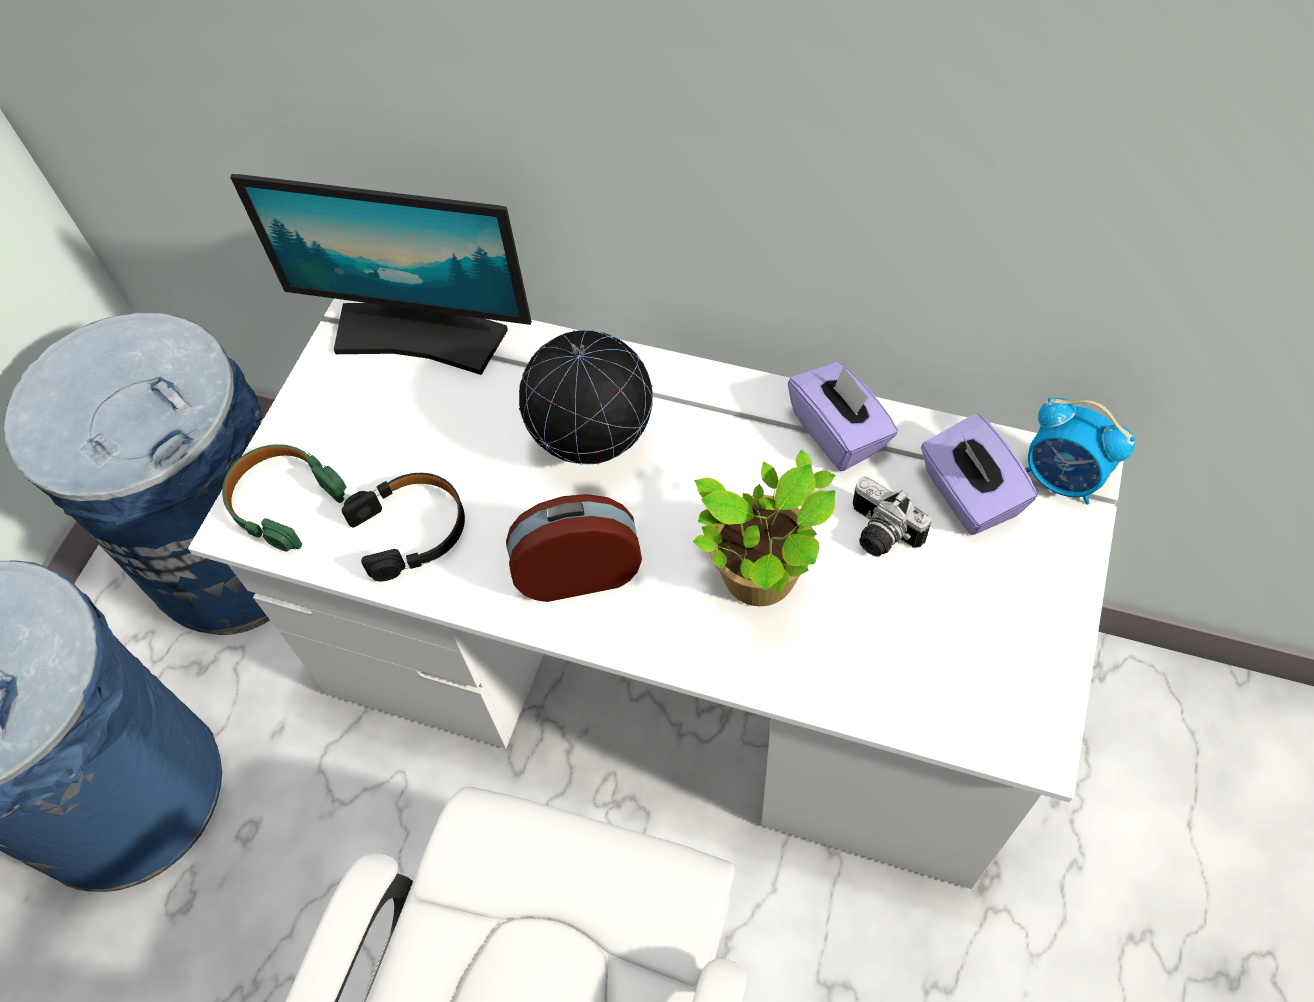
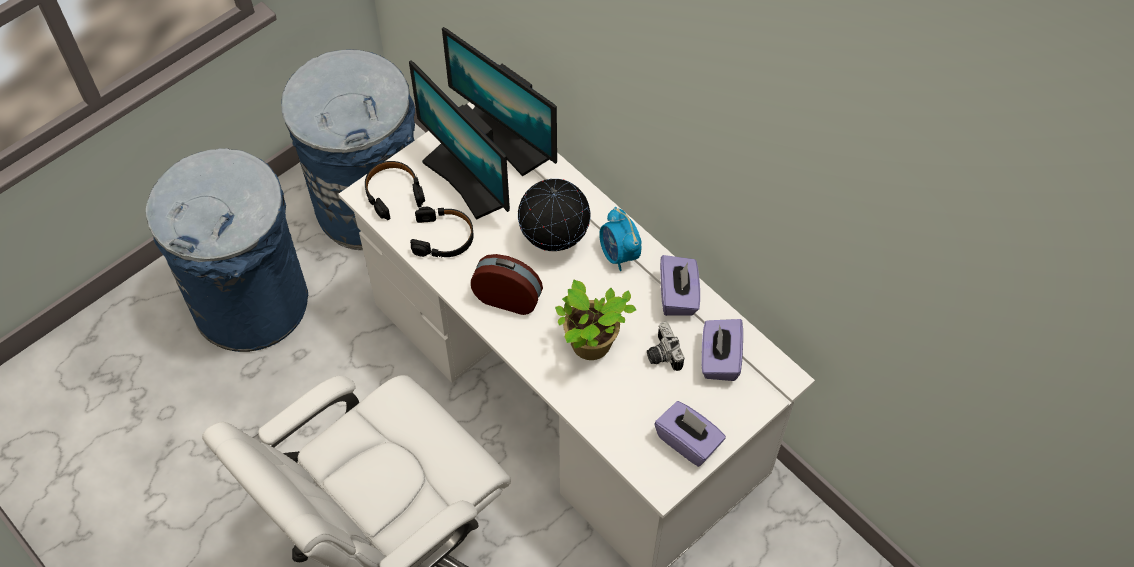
camera: 25 degrees right, 0 degrees up
green headphones [222,444,346,551] -> black headphones [365,161,425,220]
alarm clock [1025,397,1136,504] -> alarm clock moved to [599,207,642,271]
none -> monitor [409,60,510,220]
none -> purple tissue box [654,401,726,467]

